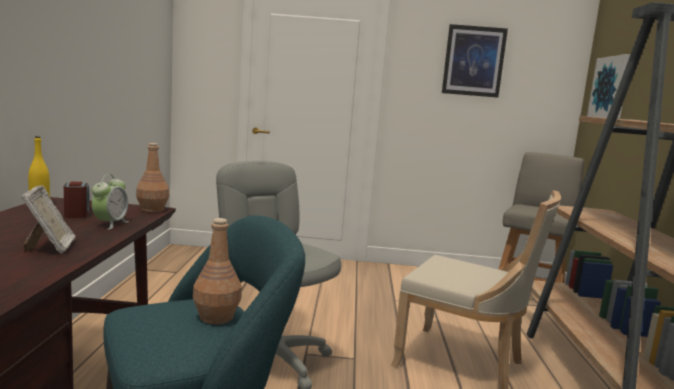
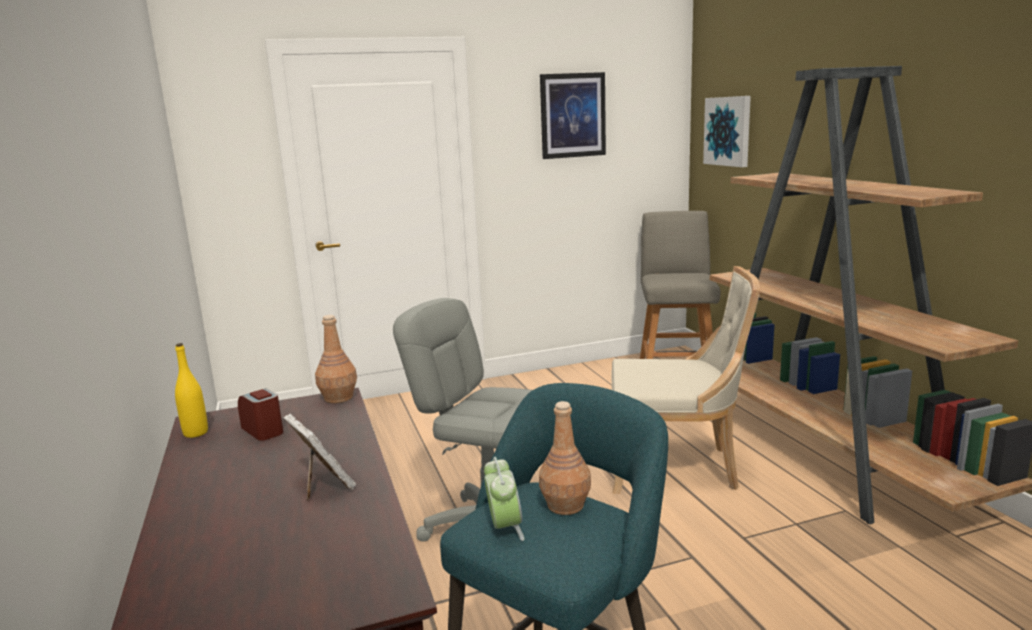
camera: 20 degrees left, 5 degrees up
alarm clock [92,174,129,230] -> alarm clock moved to [484,457,524,541]

